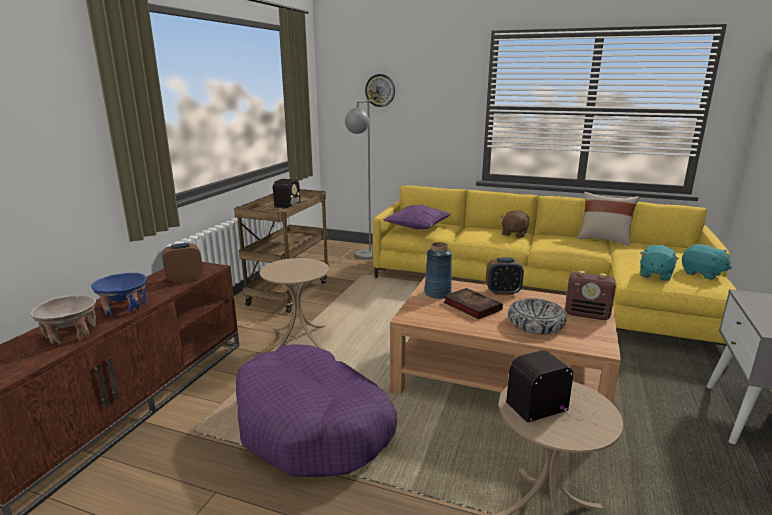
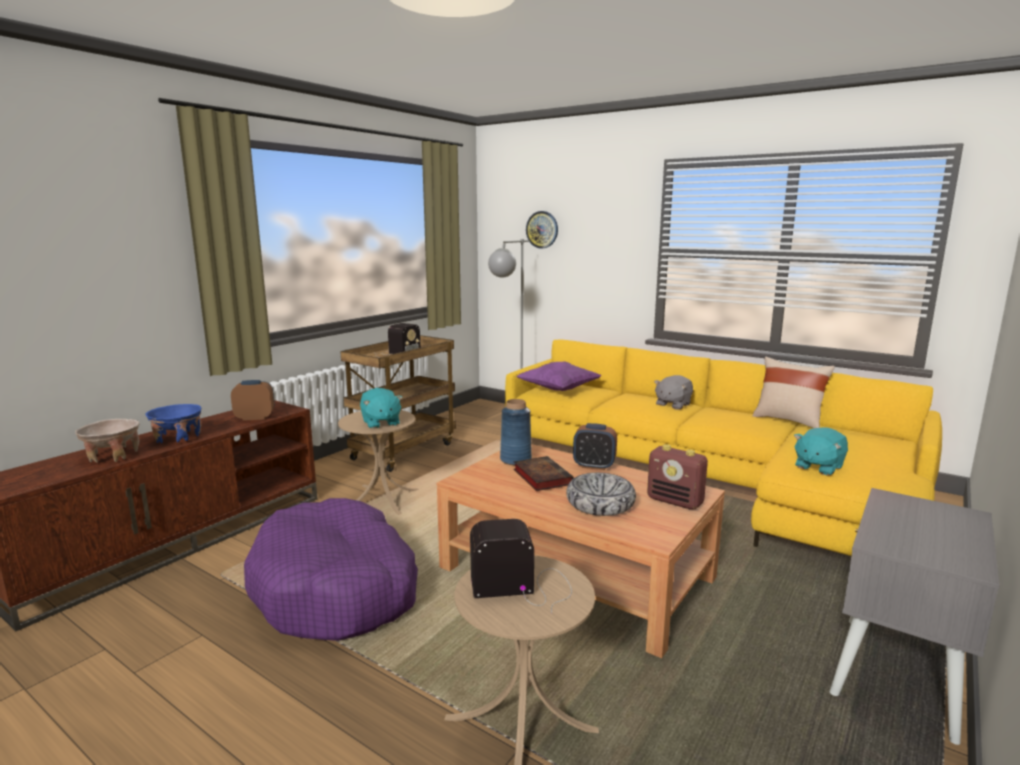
camera: 15 degrees right, 5 degrees down
brown plush toy [501,210,529,238] -> grey plush toy [654,375,693,410]
turquoise plush toy [682,244,732,280] -> turquoise plush toy moved to [360,388,403,429]

